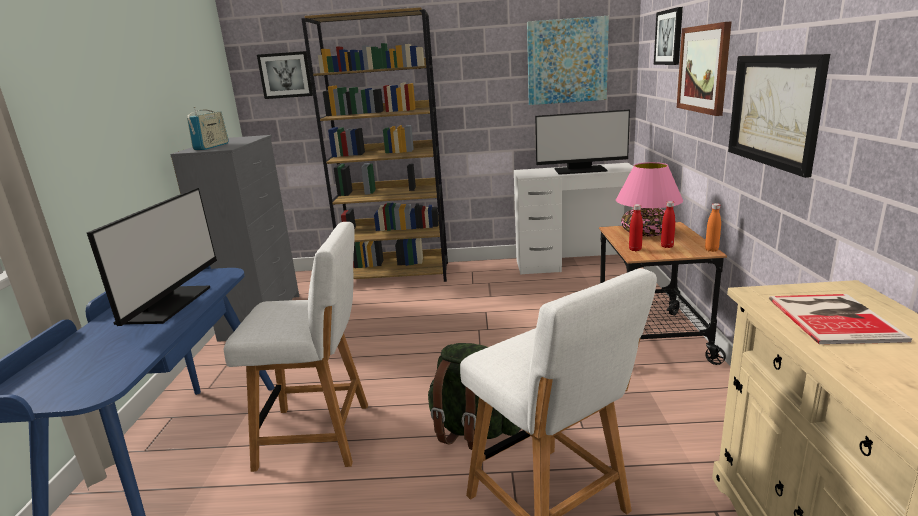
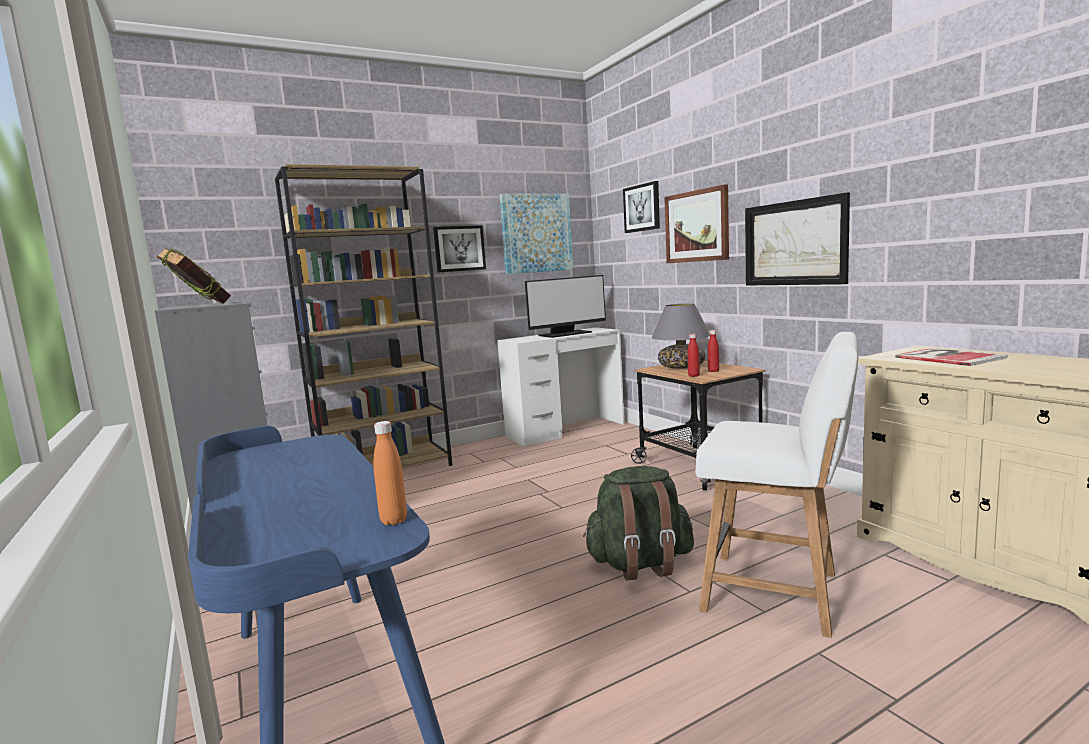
camera: 30 degrees left, 10 degrees down
monitor [87,188,217,326] -> none
radio [187,107,228,150] -> book [157,247,231,304]
white chair [224,222,368,472] -> none
picture [257,51,313,99] -> picture moved to [433,225,486,273]
pink table lamp [616,162,683,236] -> grey table lamp [652,303,710,369]
orange bottle [705,203,721,252] -> orange bottle moved to [374,421,407,525]

